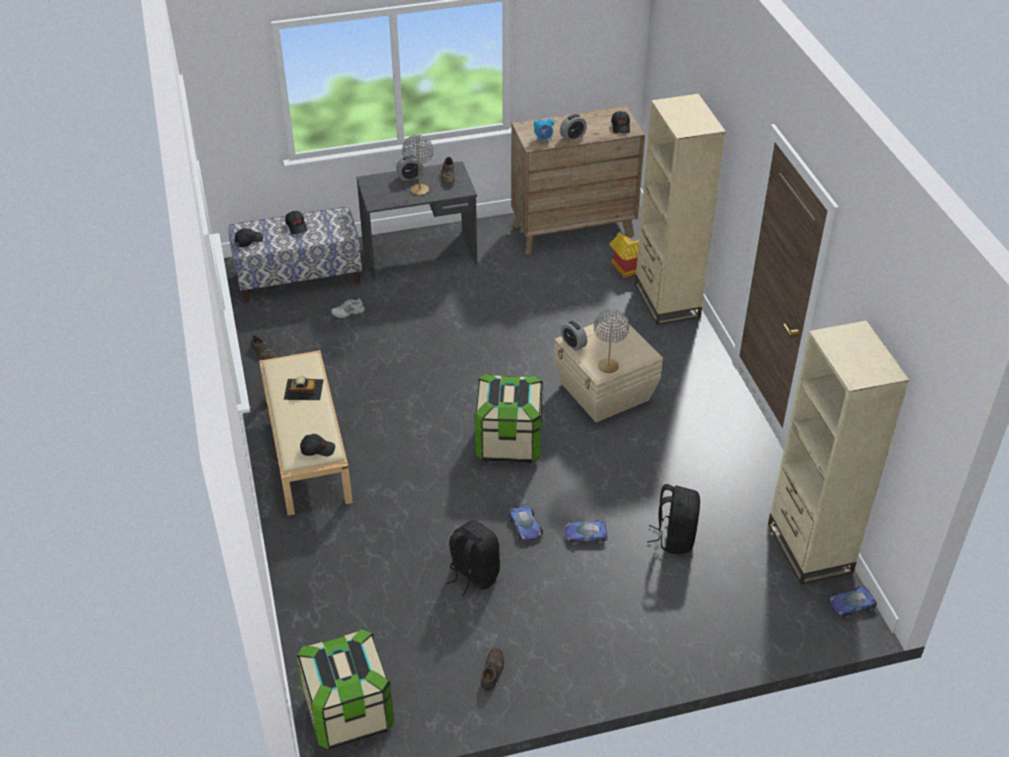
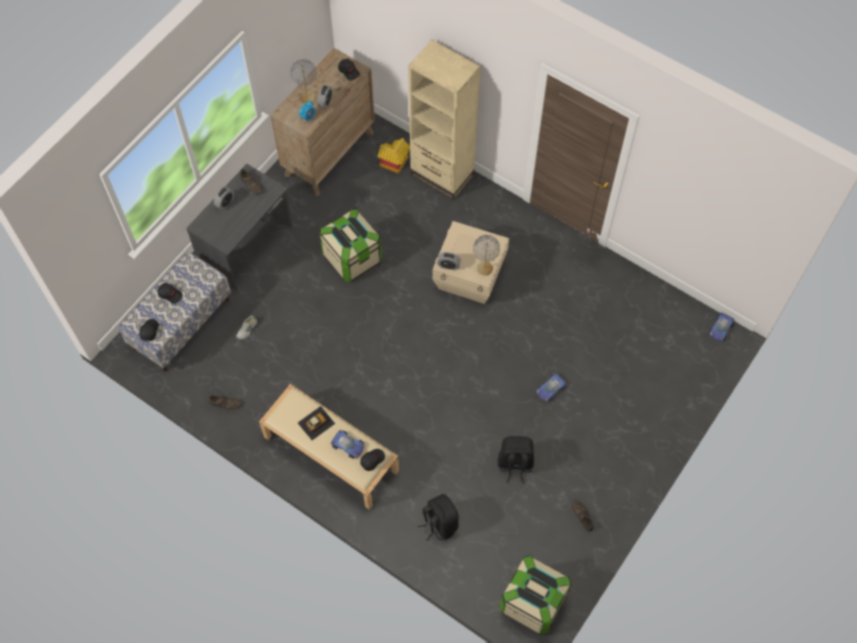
camera: 40 degrees left, 20 degrees up
grey table lamp [402,135,434,195] -> grey table lamp moved to [290,59,317,104]
storage box [474,374,543,463] -> storage box moved to [320,209,382,282]
toy car [508,505,543,541] -> toy car moved to [331,430,365,459]
black backpack [647,484,700,554] -> black backpack moved to [418,494,459,541]
beige bookcase [768,320,909,585] -> none

